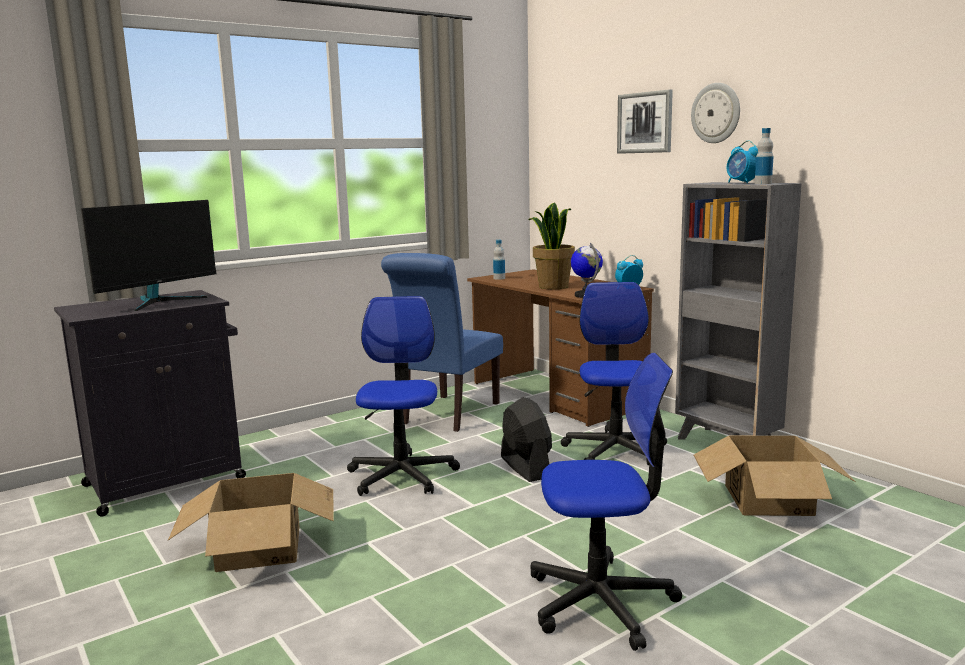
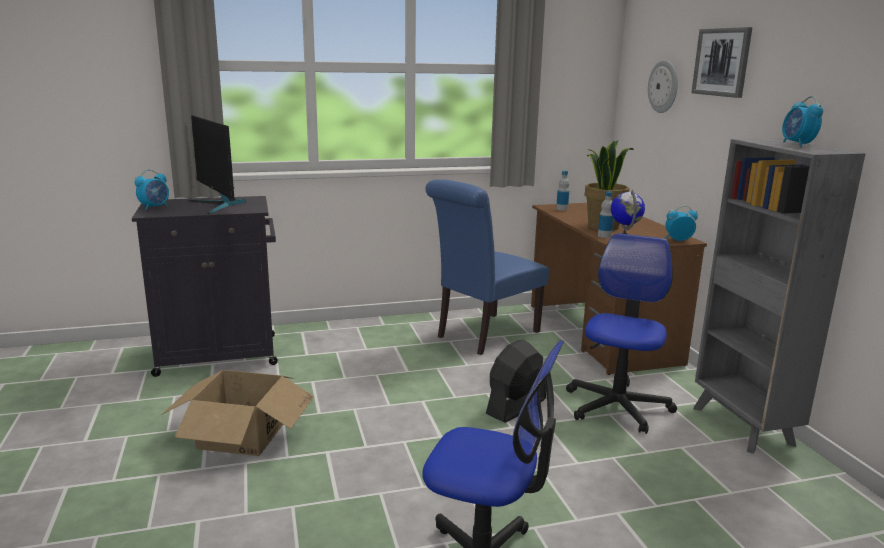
camera: 20 degrees right, 5 degrees up
monitor [81,200,217,311] -> monitor turned 90 degrees clockwise [188,115,246,214]
office chair [347,296,460,496] -> none
black fan [501,397,552,482] -> black fan turned 135 degrees counterclockwise [486,340,546,423]
wall clock [691,83,740,143] -> wall clock moved to [648,60,678,113]
cardboard box [694,436,856,516] -> none
bottle [755,128,774,184] -> bottle moved to [598,191,613,238]
none -> alarm clock [135,169,169,210]

